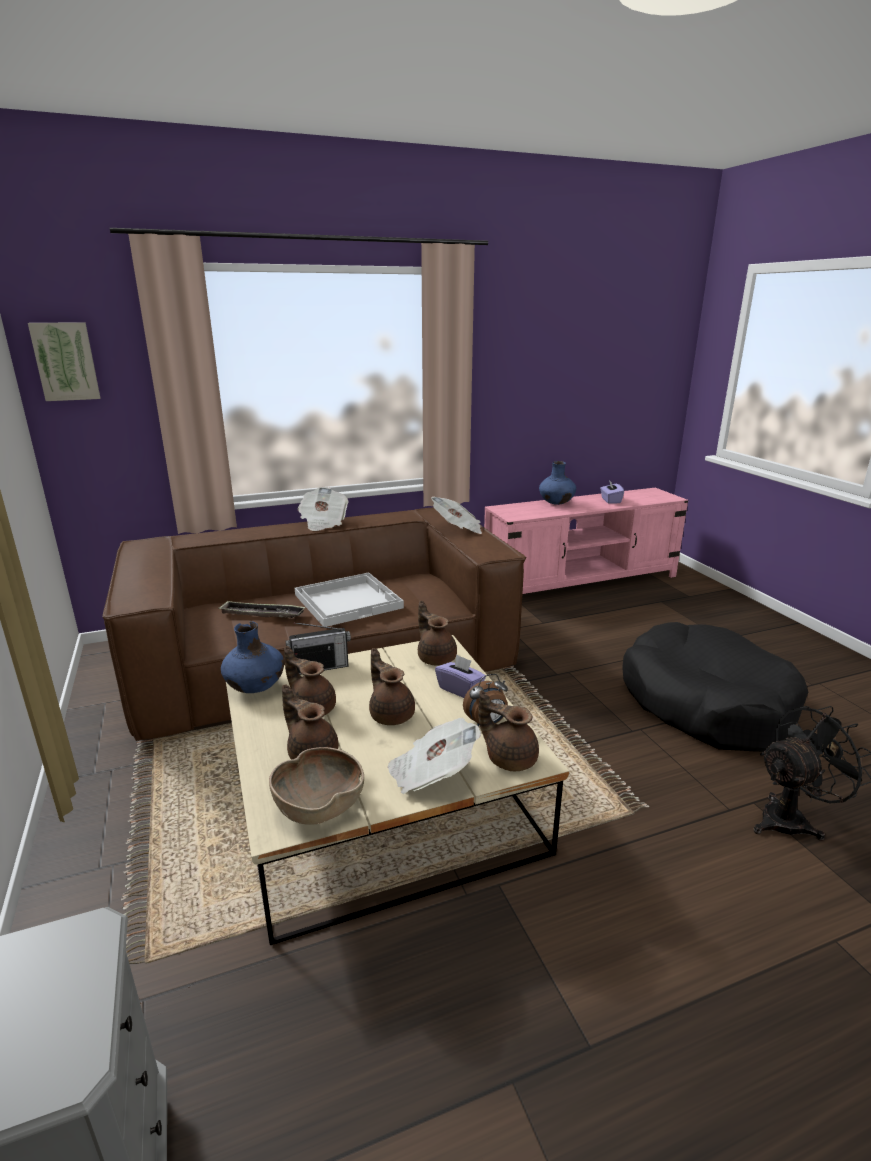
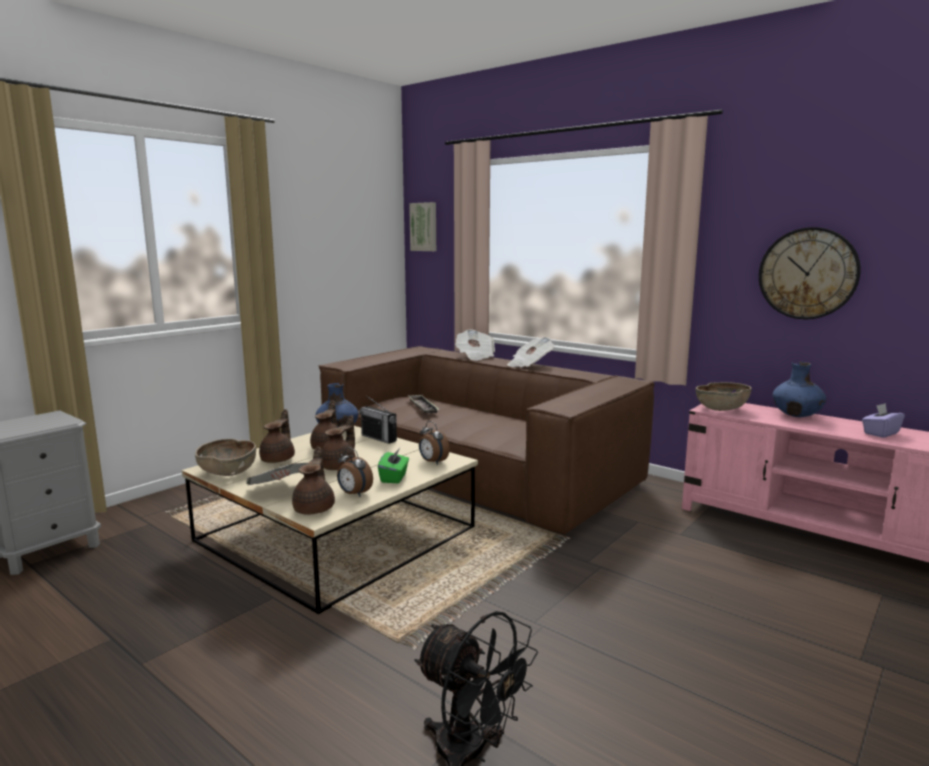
camera: 60 degrees right, 10 degrees down
white tray [295,572,404,627] -> none
brown teapot [418,600,457,665] -> alarm clock [419,421,450,465]
newspaper [431,496,482,534] -> newspaper moved to [455,329,495,361]
purple tissue box [435,654,486,698] -> green tissue box [378,448,409,483]
black dog bed [622,622,808,752] -> none
none -> brown bowl [696,382,752,411]
none -> wall clock [759,227,861,319]

